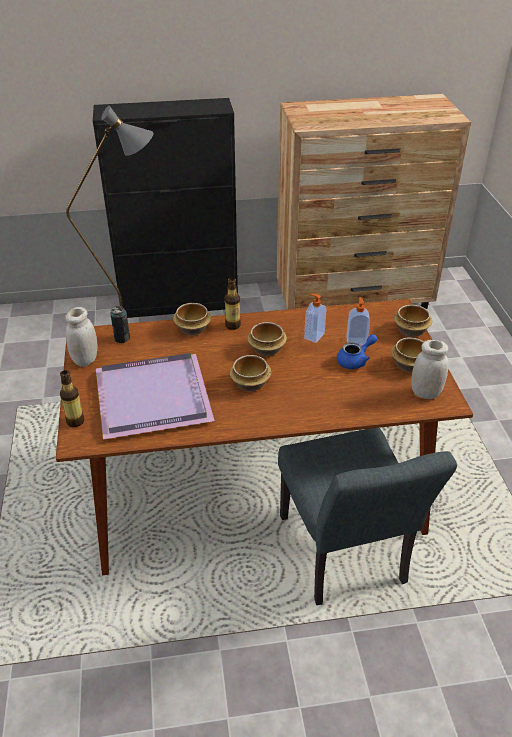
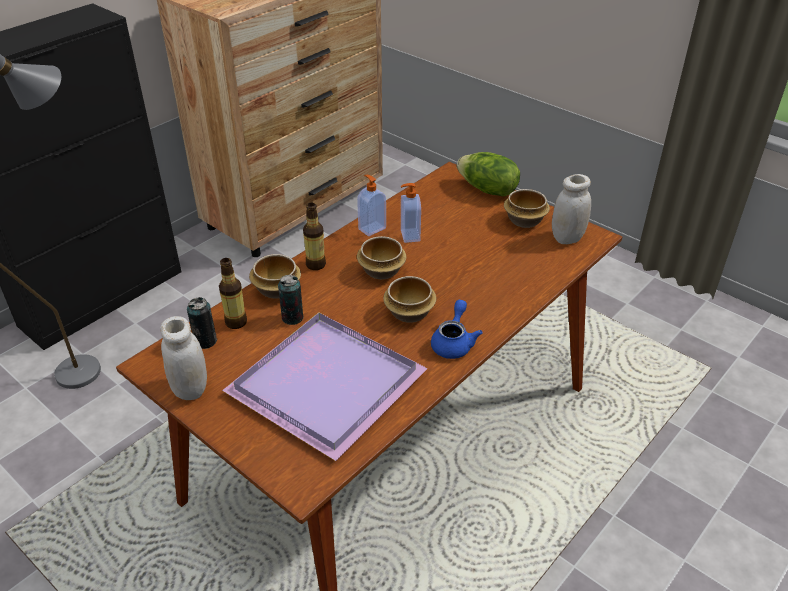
camera: 40 degrees left, 0 degrees up
bottle [60,370,84,427] -> bottle moved to [219,258,247,329]
grey chair [278,428,457,605] -> none
blue teapot [337,334,377,369] -> blue teapot moved to [431,300,482,359]
soap dispenser [346,297,370,346] -> soap dispenser moved to [357,175,386,236]
bowl [394,305,432,337] -> lettuce [457,152,520,196]
none -> can [278,275,303,325]

